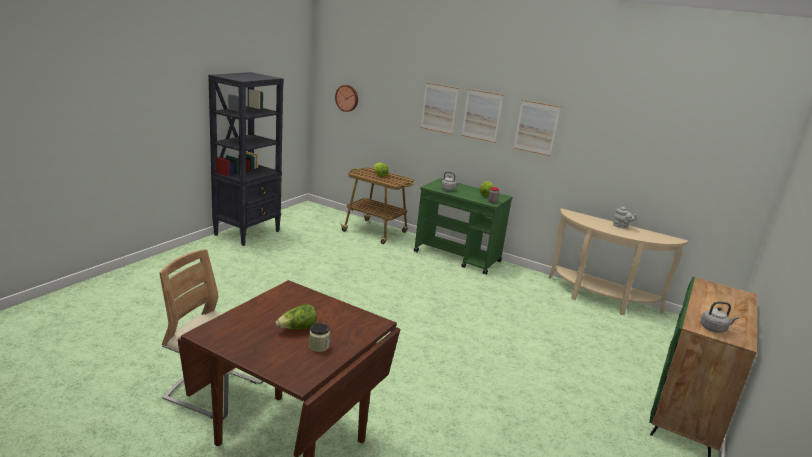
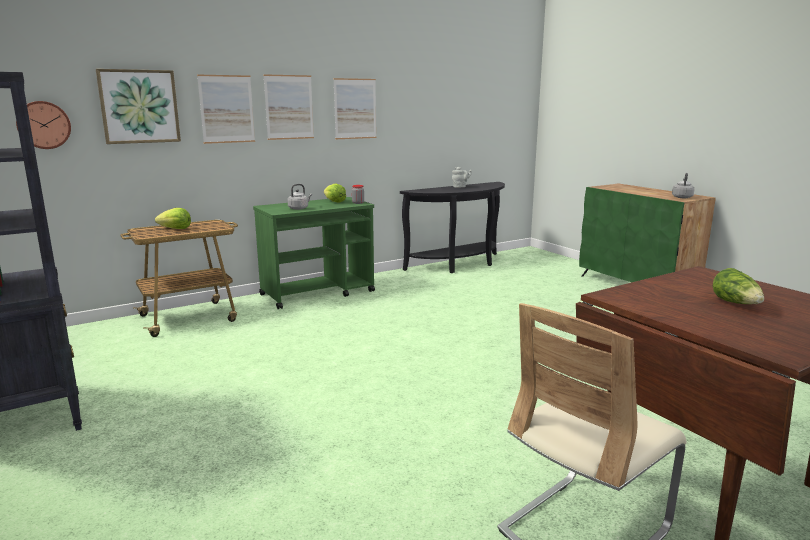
camera: 60 degrees left, 5 degrees down
jar [309,323,330,352] -> none
beige console table [548,208,688,315] -> black console table [400,182,505,273]
none -> picture [96,69,181,144]

